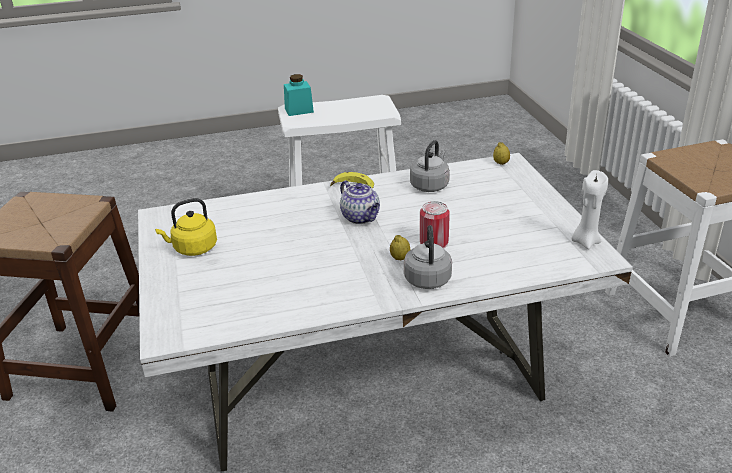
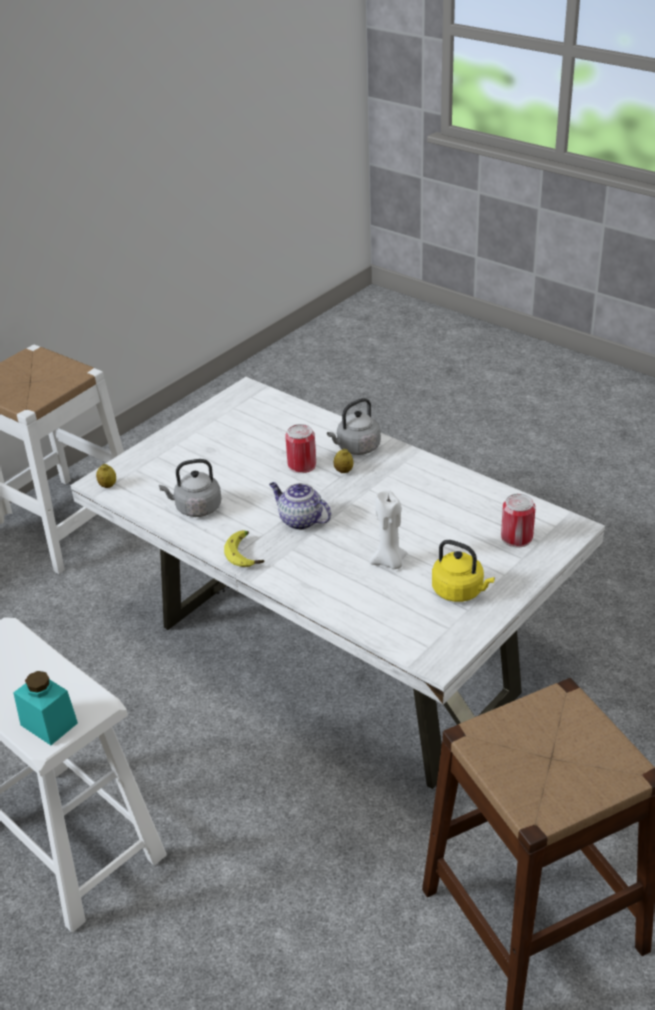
camera: 125 degrees left, 5 degrees up
teapot [340,180,380,224] -> teapot turned 75 degrees counterclockwise [269,482,331,530]
white candle [571,170,608,249] -> white candle moved to [369,490,407,569]
none -> can [501,493,536,547]

